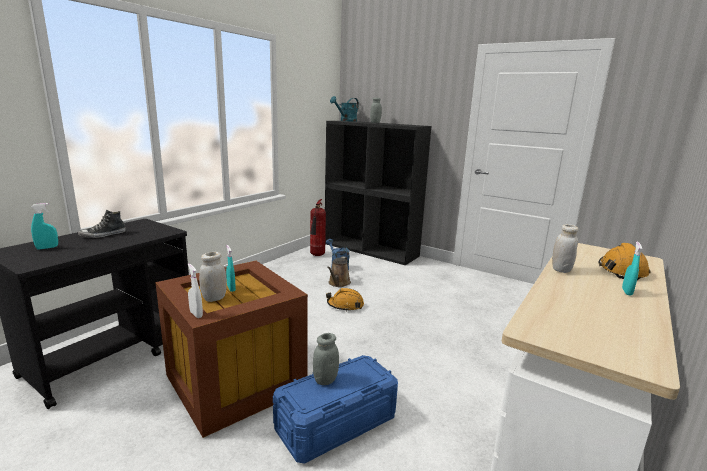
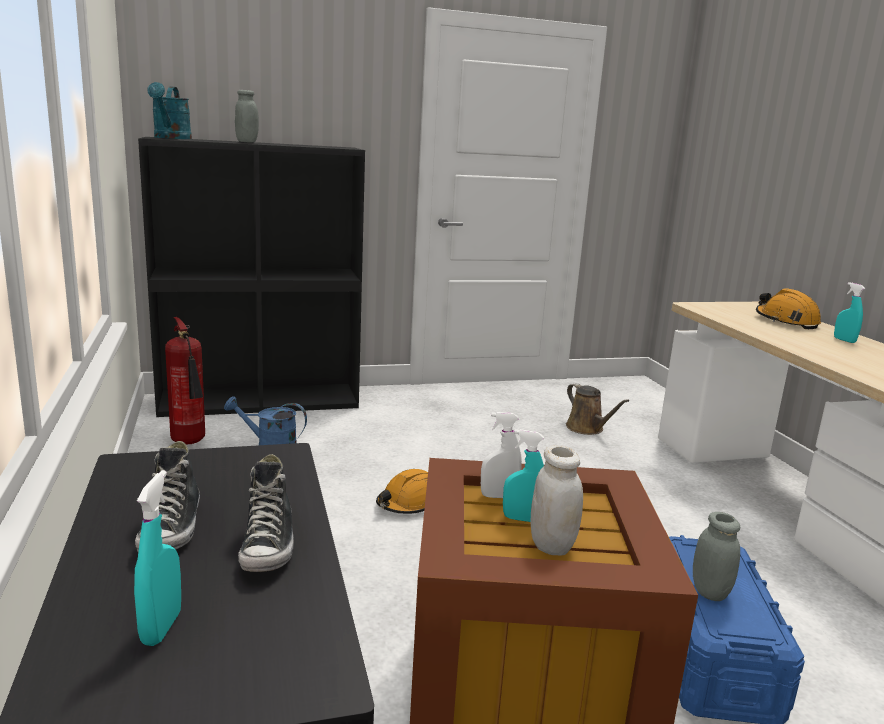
camera: 50 degrees left, 0 degrees up
white spray bottle [188,264,203,318] -> white spray bottle moved to [481,412,522,498]
brown watering can [327,256,351,287] -> brown watering can moved to [566,383,629,435]
white jar [552,224,578,273] -> none
none -> shoe [238,454,294,573]

